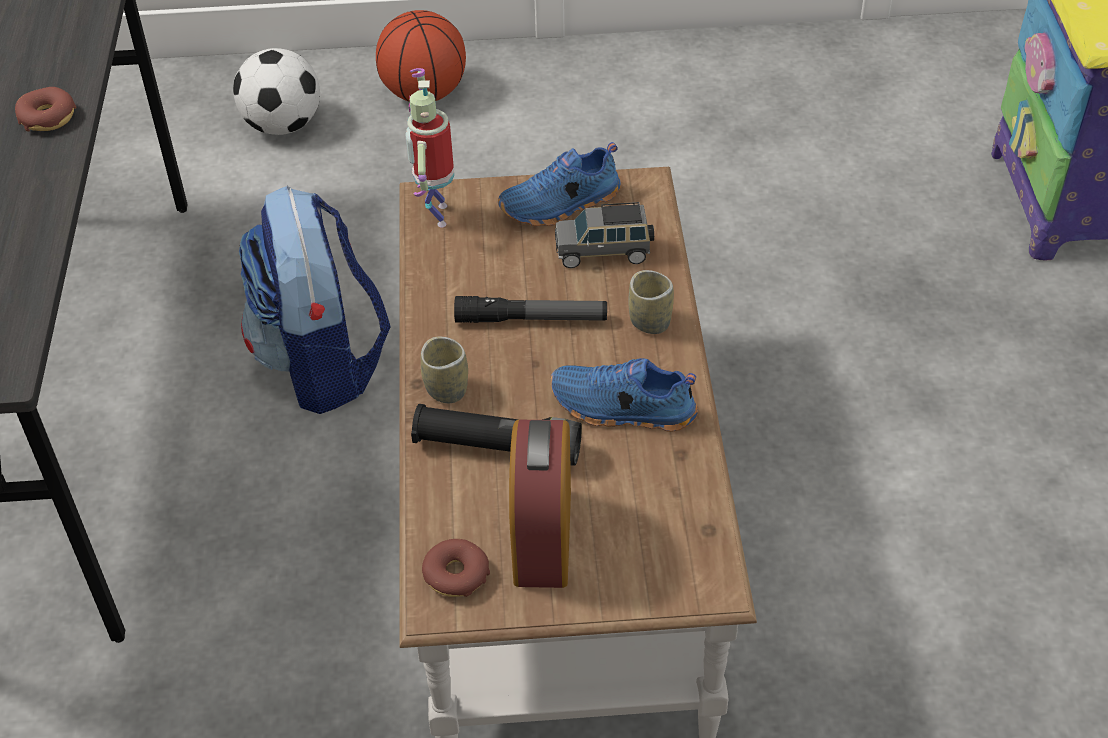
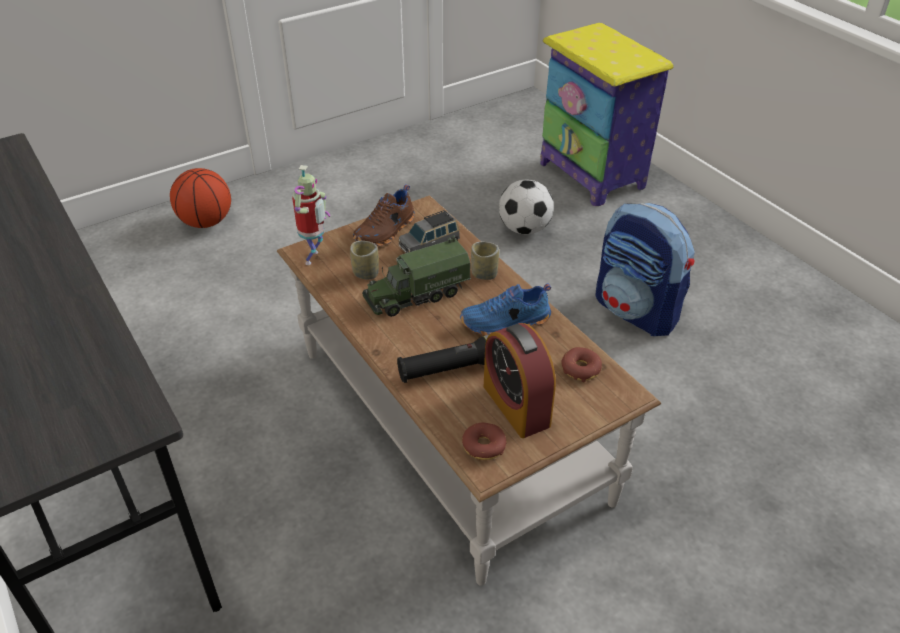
camera: 30 degrees left, 5 degrees down
donut [15,87,76,132] -> donut moved to [561,347,602,382]
football [233,48,320,135] -> football moved to [499,180,554,234]
backpack [239,186,391,414] -> backpack moved to [595,203,695,336]
toy robot [405,68,454,227] -> toy robot turned 135 degrees counterclockwise [292,165,330,265]
cup [421,337,468,403] -> cup moved to [350,241,379,279]
flashlight [454,296,607,323] -> toy truck [362,235,471,317]
blue shoe [498,142,621,226] -> brown shoe [353,184,415,246]

